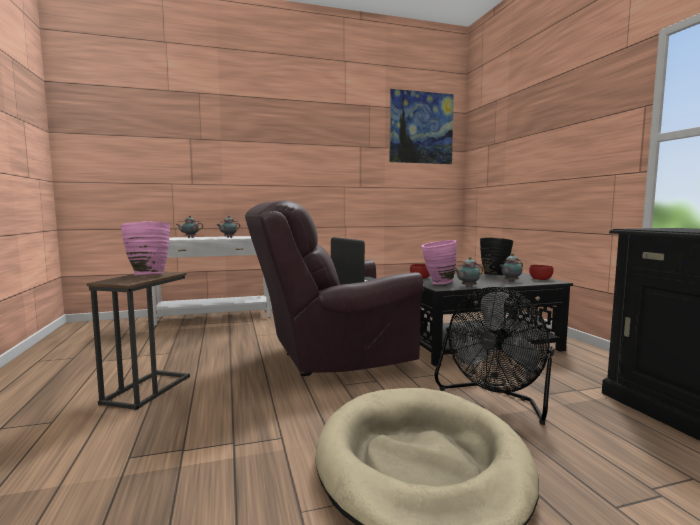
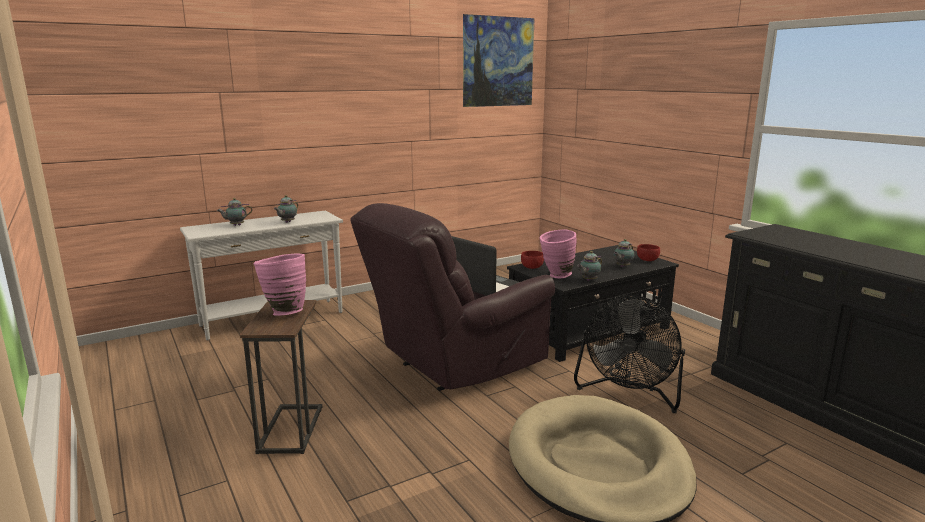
camera: 15 degrees left, 10 degrees up
black vase [480,238,513,275] -> none

